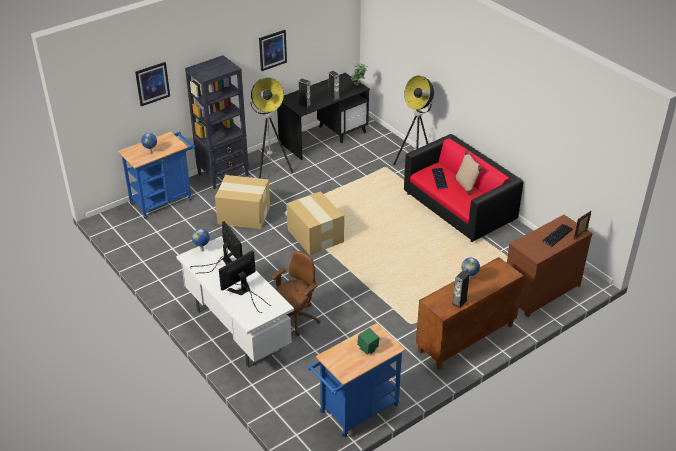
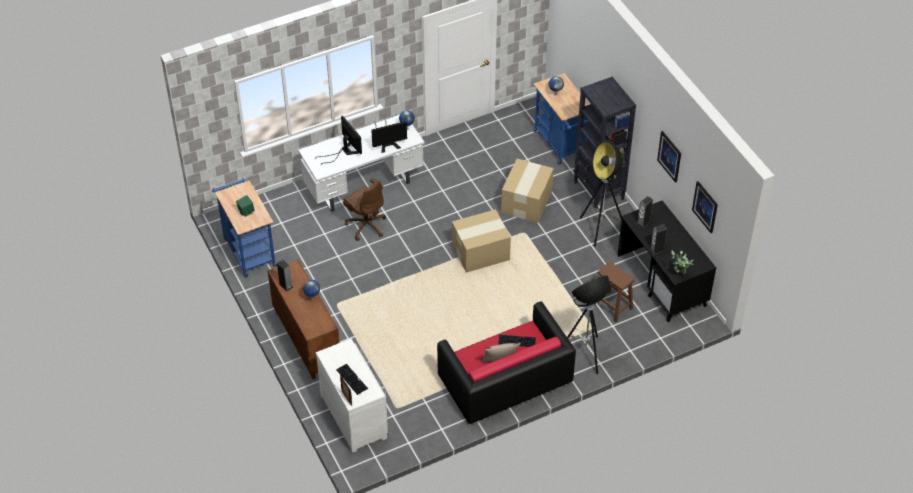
camera: 100 degrees right, 10 degrees up
picture [135,62,170,106] -> picture moved to [692,181,718,233]
brown dresser [507,215,592,317] -> white dresser [316,339,388,453]
none -> brown stool [594,262,635,322]

